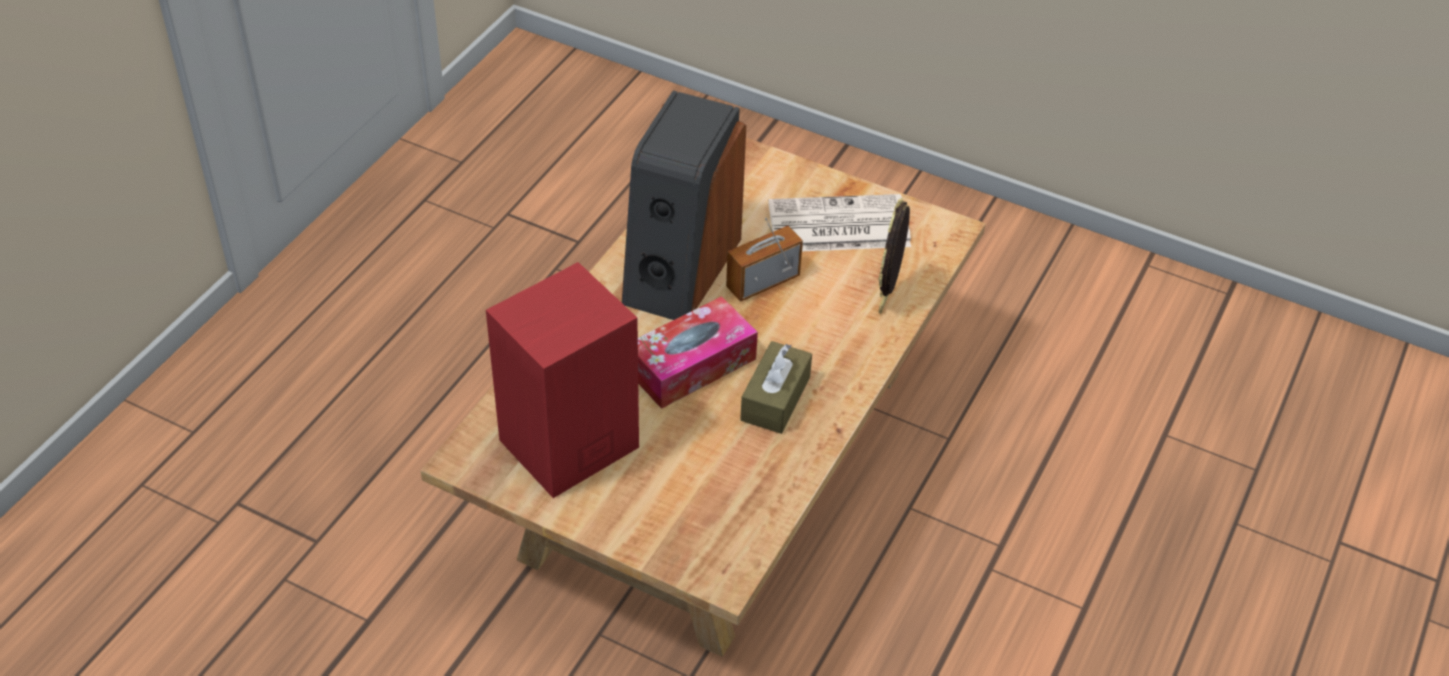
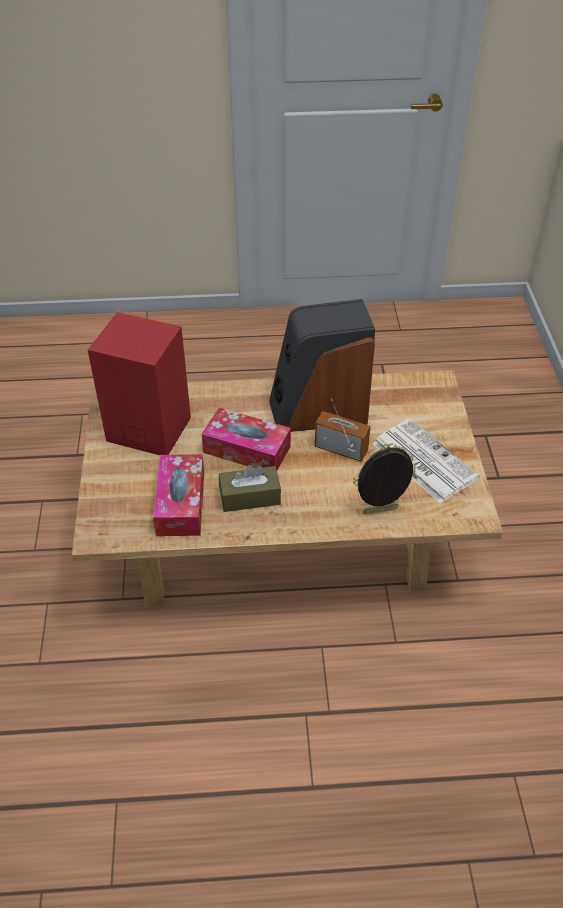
camera: 60 degrees right, 0 degrees up
none -> tissue box [153,454,204,536]

